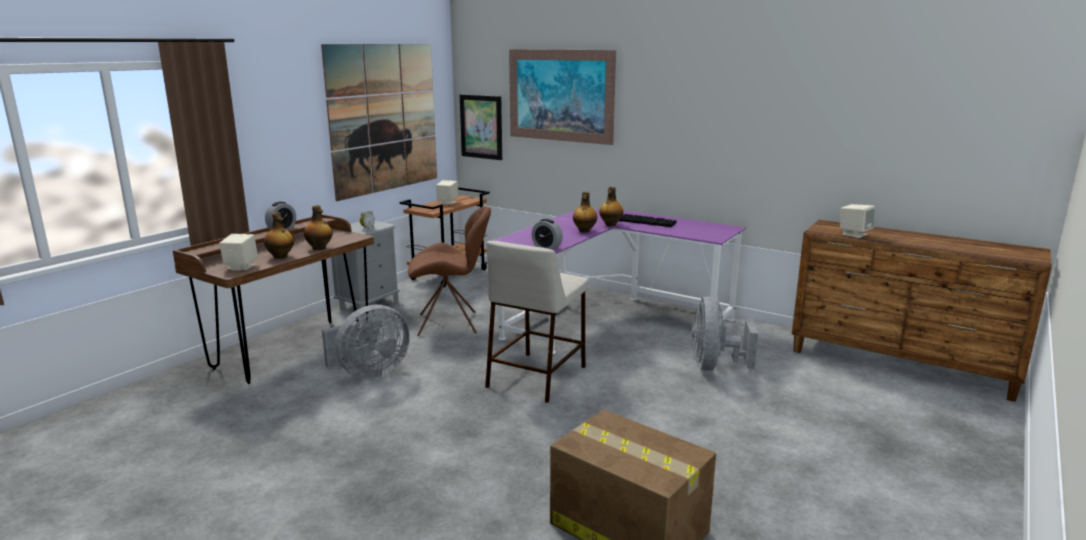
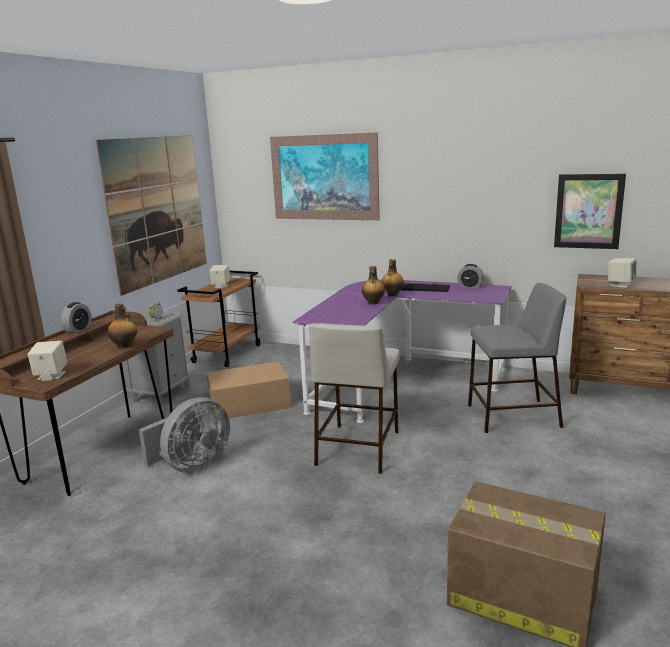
camera: 10 degrees left, 0 degrees up
bottle [264,212,294,259] -> none
brown chair [408,206,491,336] -> cardboard box [207,362,291,420]
picture [460,94,502,160] -> picture moved to [554,174,626,249]
alarm clock [531,219,563,250] -> alarm clock moved to [457,264,484,288]
grey fan [692,297,758,371] -> grey stool [468,283,566,433]

